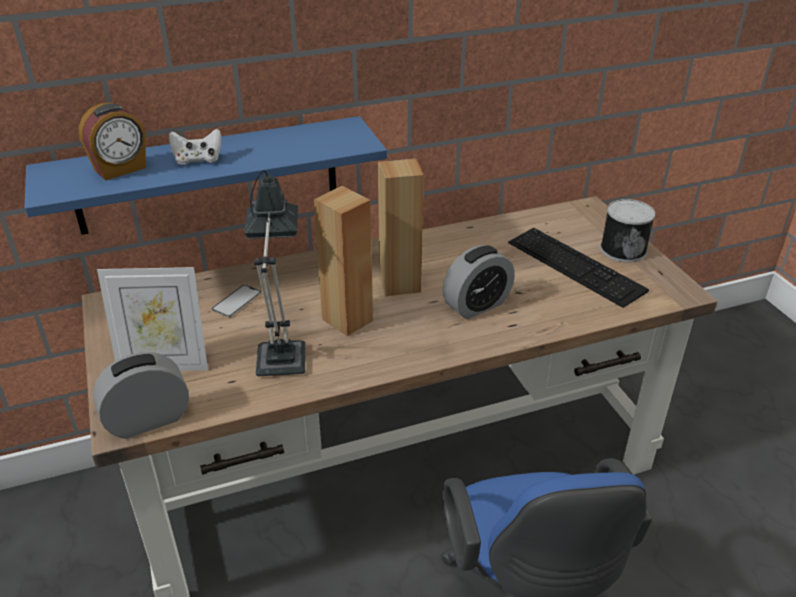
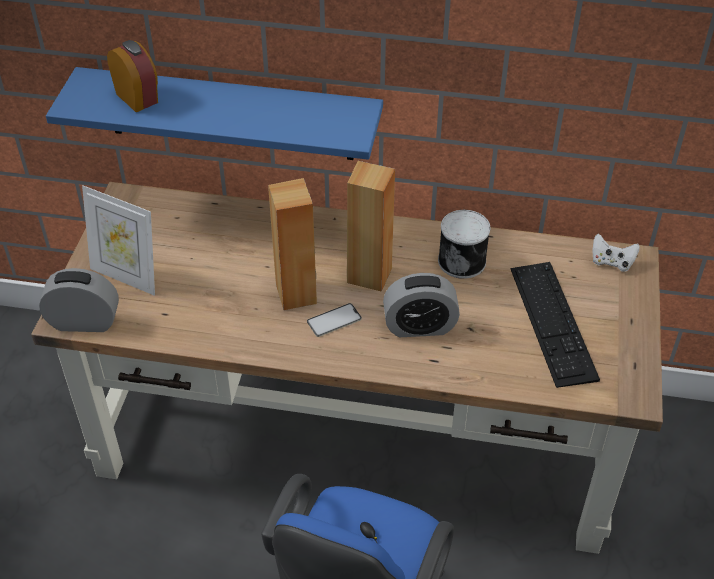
camera: 30 degrees right, 10 degrees up
alarm clock [79,103,146,181] -> alarm clock turned 120 degrees counterclockwise [107,40,158,112]
white game controller [169,128,221,165] -> white game controller moved to [592,234,640,272]
phone [212,285,261,317] -> phone moved to [307,303,362,337]
table lamp [244,170,306,376] -> none
can [600,199,655,262] -> can moved to [438,210,490,279]

